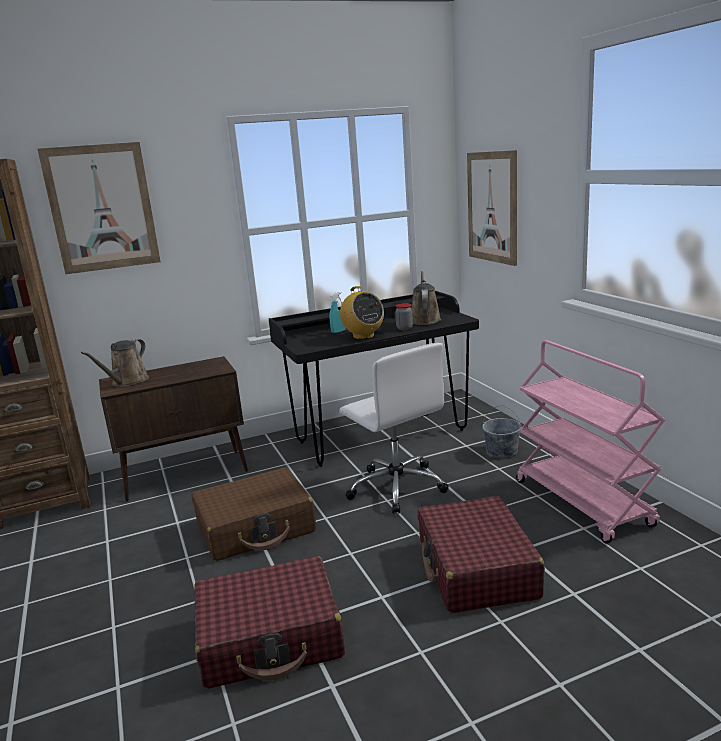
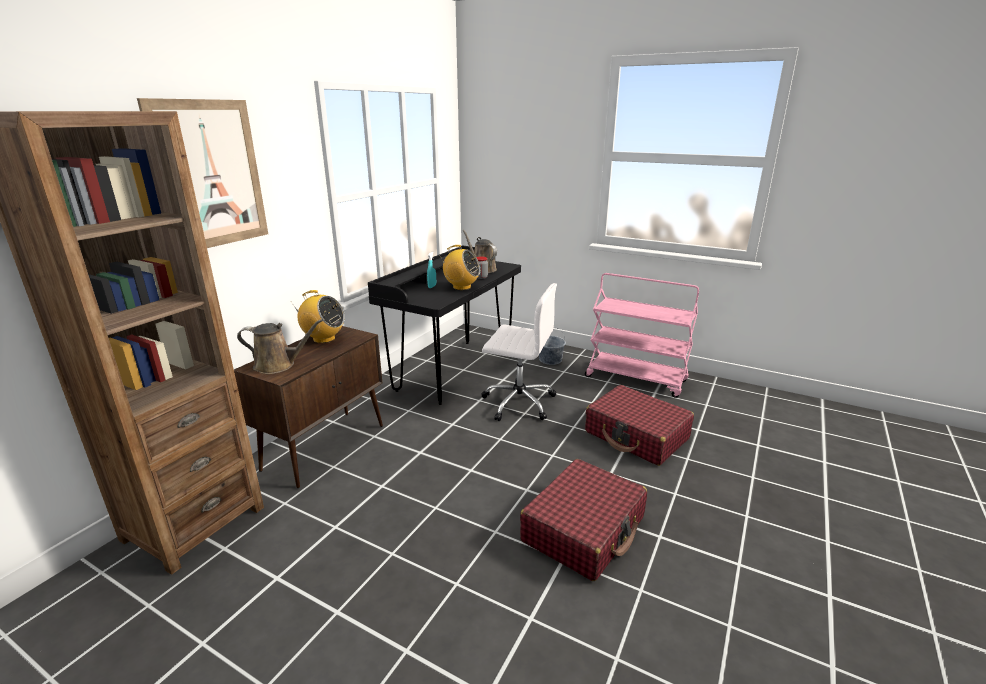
camera: 40 degrees left, 5 degrees up
brown watering can [81,339,149,387] -> brown watering can turned 75 degrees counterclockwise [237,319,323,374]
brown suitcase [191,468,316,561] -> none
picture [467,150,517,266] -> none
none -> radio [291,290,345,343]

